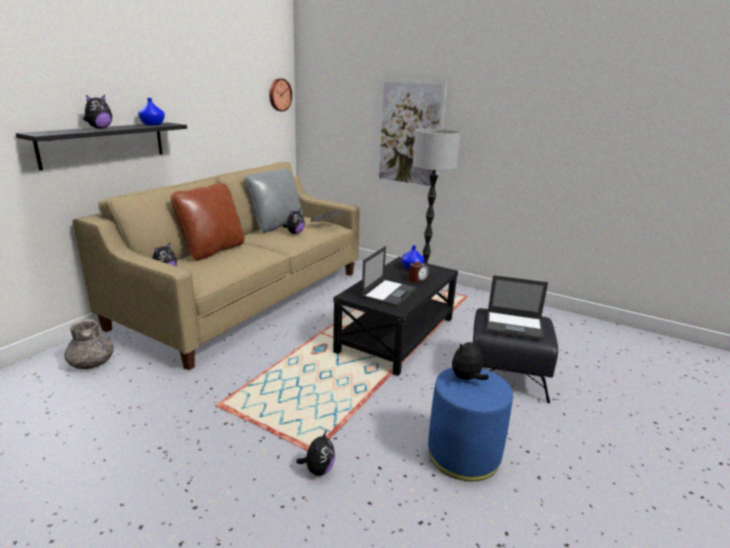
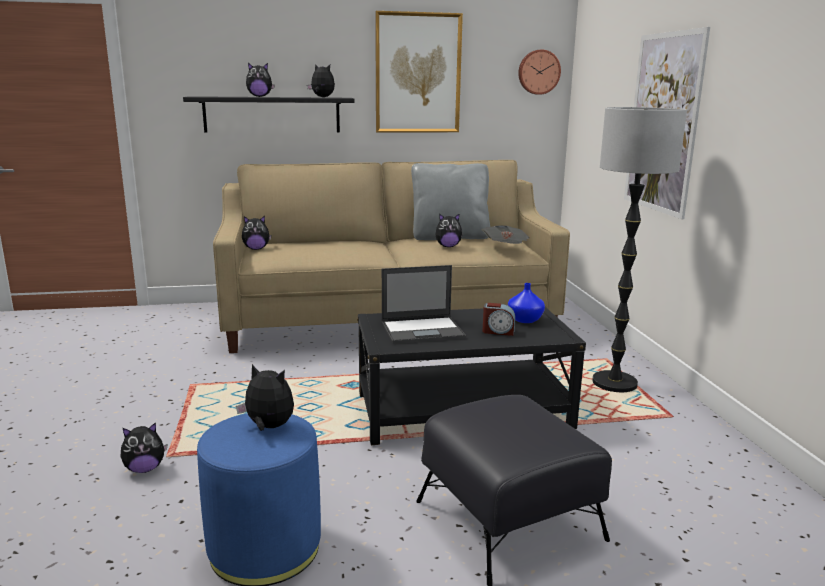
camera: 50 degrees right, 5 degrees down
grey vase [64,319,114,369] -> none
blue vase [138,98,165,125] -> plush toy [307,64,335,97]
brown pillow [171,183,245,261] -> none
laptop [487,275,548,340] -> none
none -> picture [375,11,463,132]

